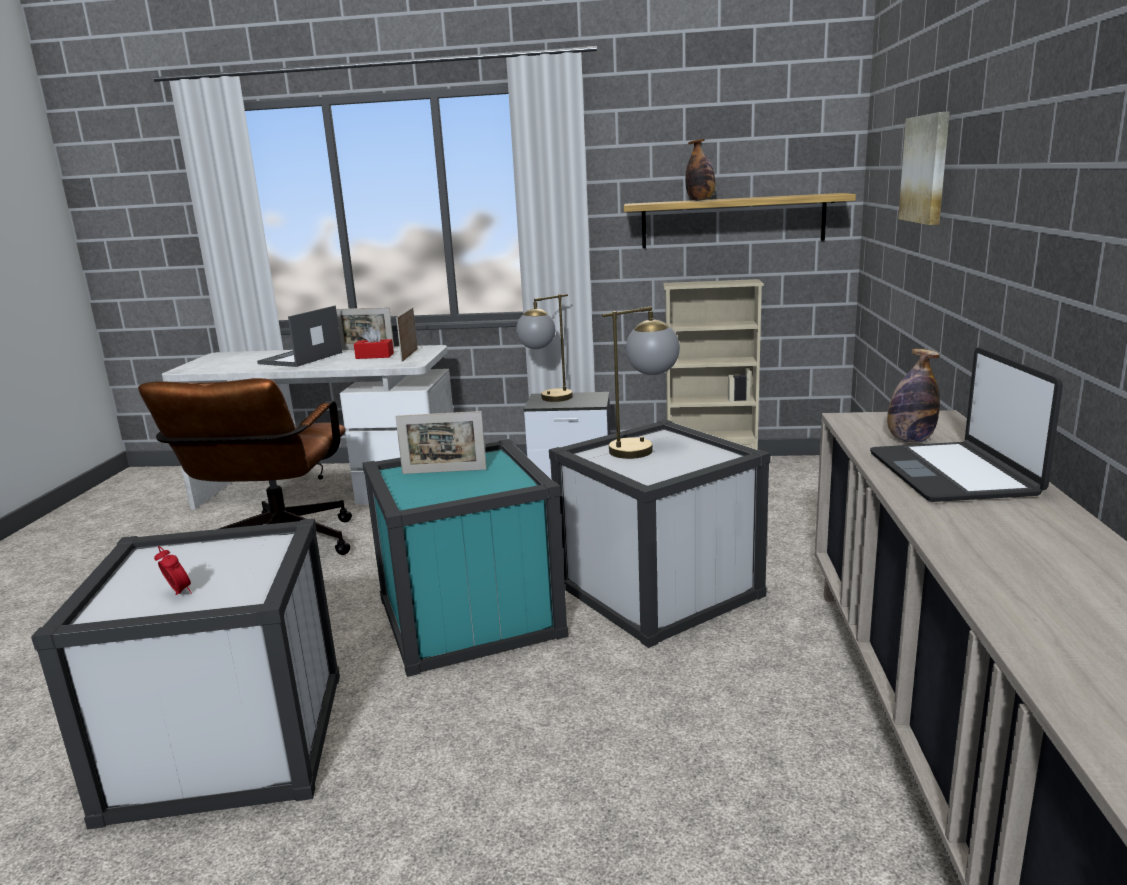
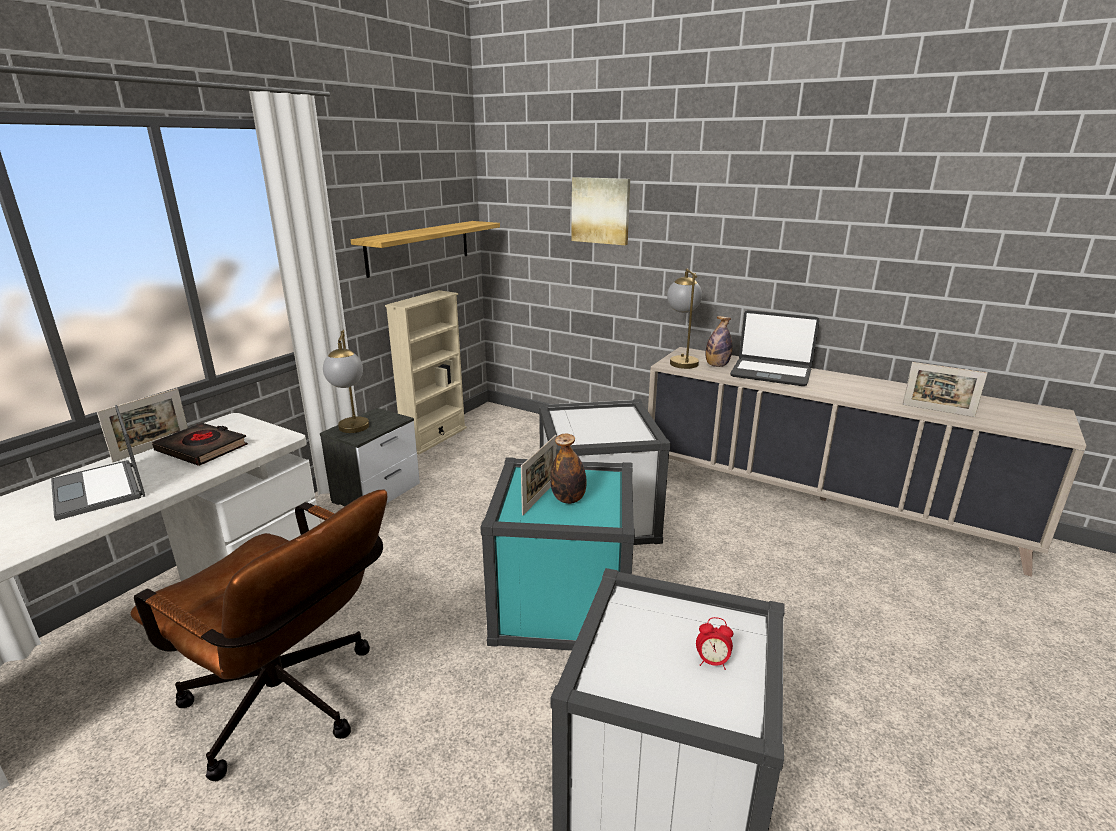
camera: 65 degrees left, 5 degrees up
alarm clock [154,546,192,595] -> alarm clock turned 150 degrees counterclockwise [696,617,733,670]
red tissue box [354,327,394,359] -> black book [152,423,248,466]
picture frame [396,307,418,362] -> picture frame moved to [902,362,988,417]
table lamp [602,307,680,459] -> table lamp moved to [667,269,702,369]
bottle [686,139,715,201] -> bottle moved to [550,434,587,504]

